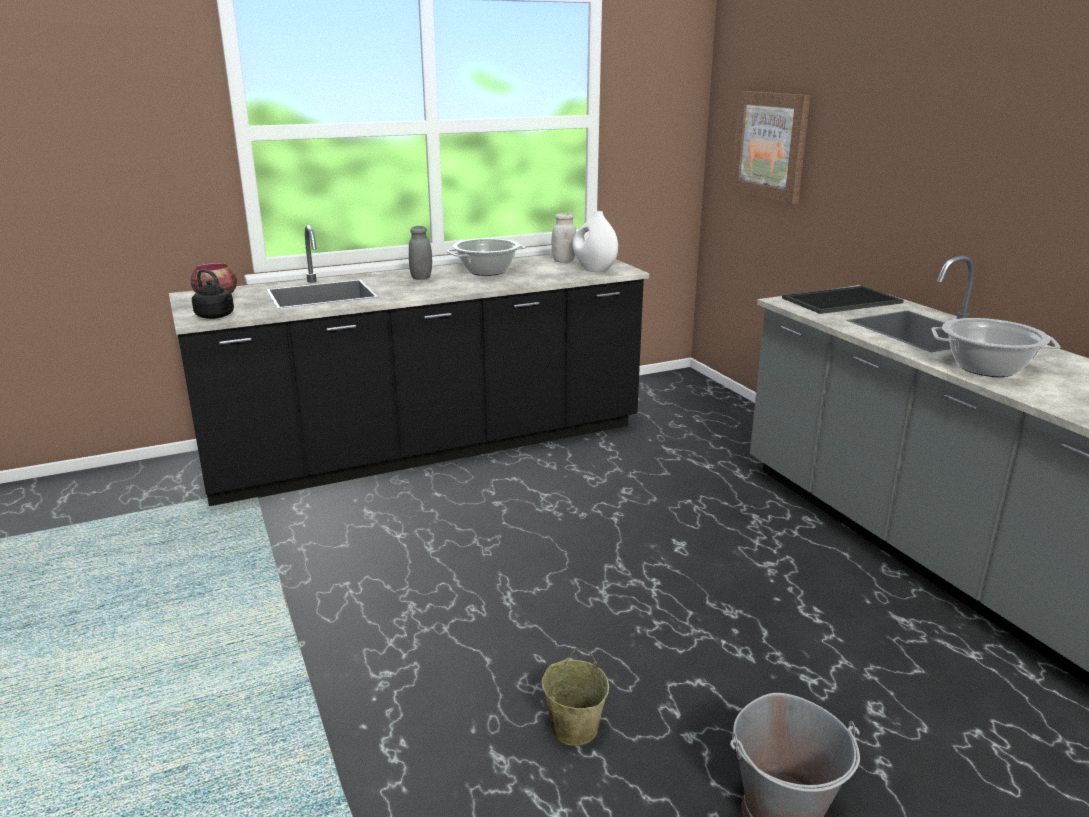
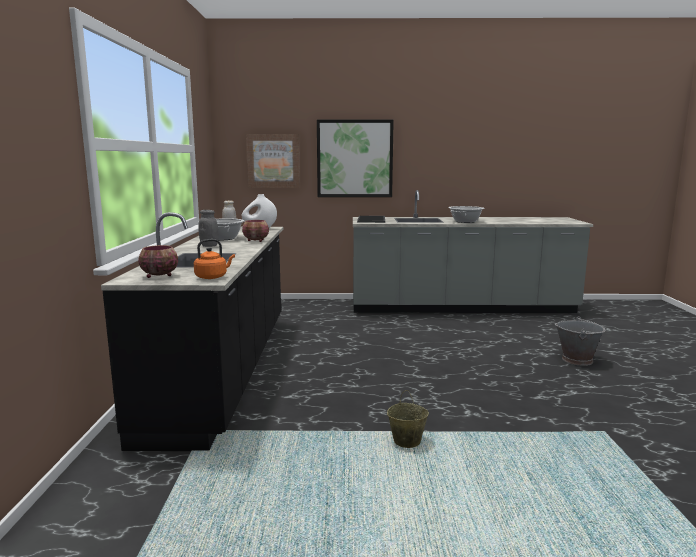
camera: 65 degrees left, 10 degrees down
black kettle [192,269,234,319] -> orange kettle [194,239,235,279]
beige bucket [541,648,609,746] -> beige bucket moved to [387,390,429,448]
none -> bowl [242,220,269,242]
none -> picture [317,120,394,197]

